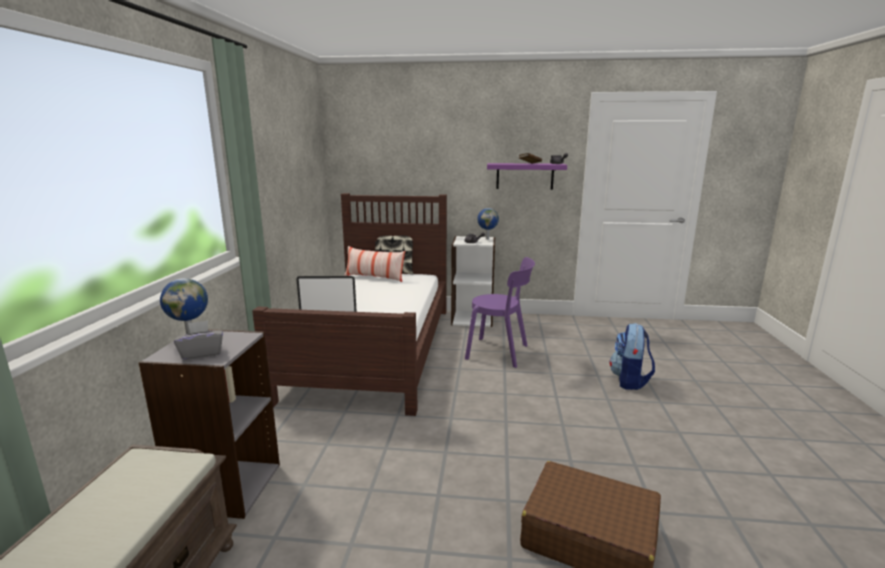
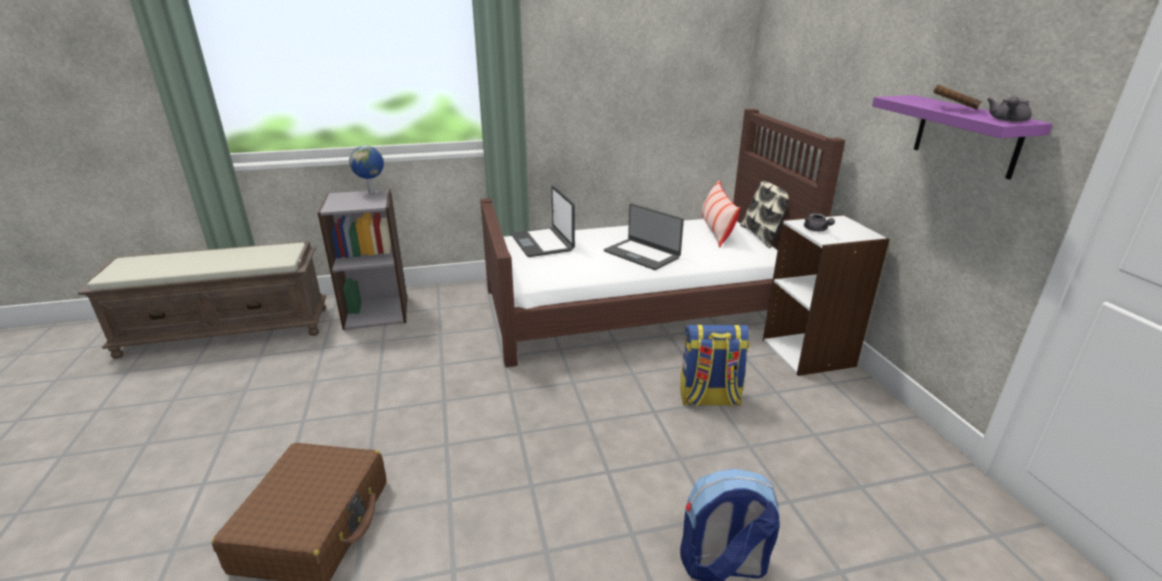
camera: 70 degrees right, 10 degrees up
grey tissue box [174,320,223,360] -> none
purple chair [465,257,535,368] -> backpack [680,324,749,407]
globe [477,208,499,240] -> none
none -> laptop [604,203,684,270]

